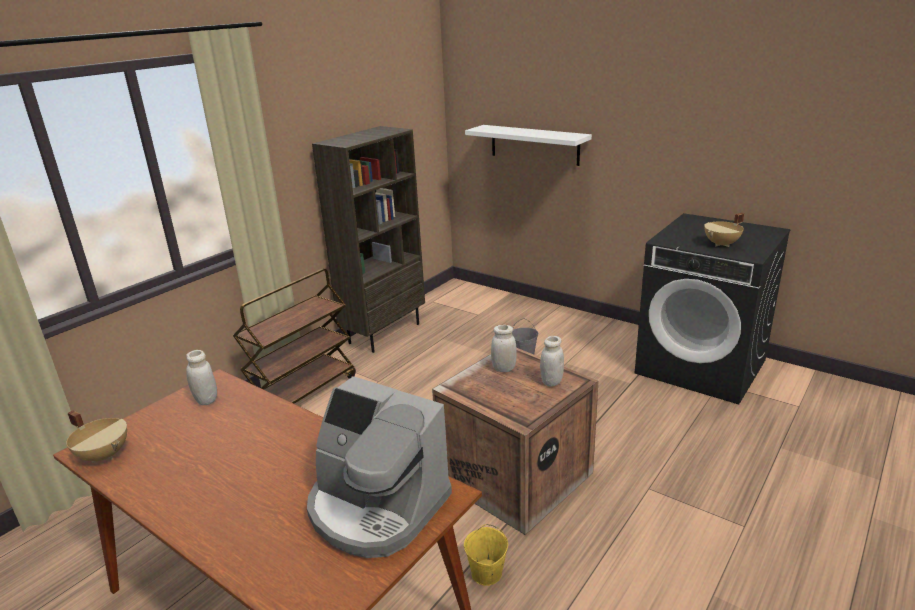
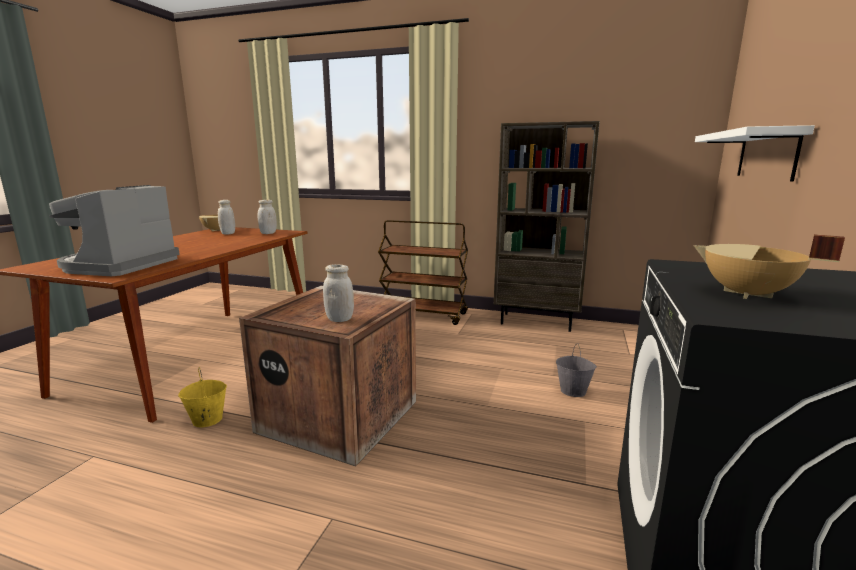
camera: 70 degrees right, 10 degrees down
white jar [491,325,517,372] -> white jar moved to [218,200,235,234]

